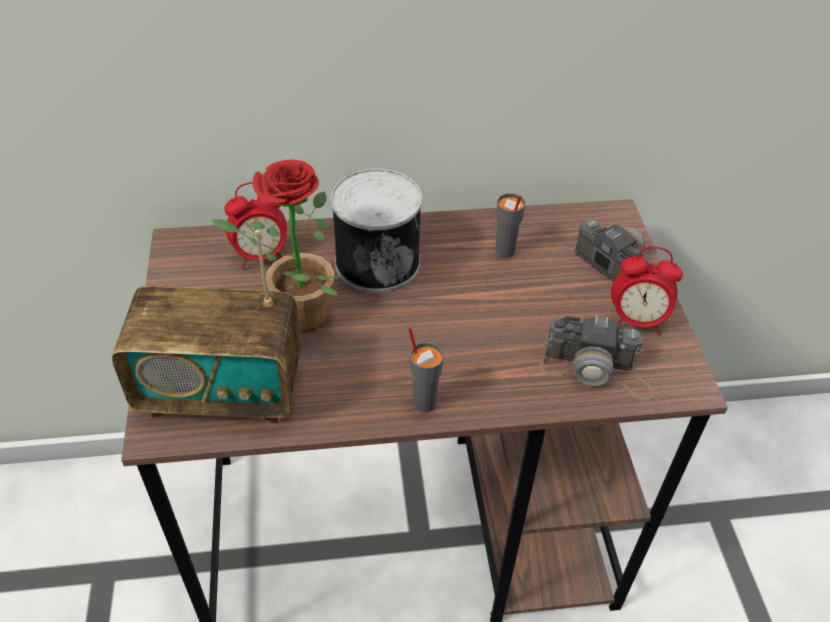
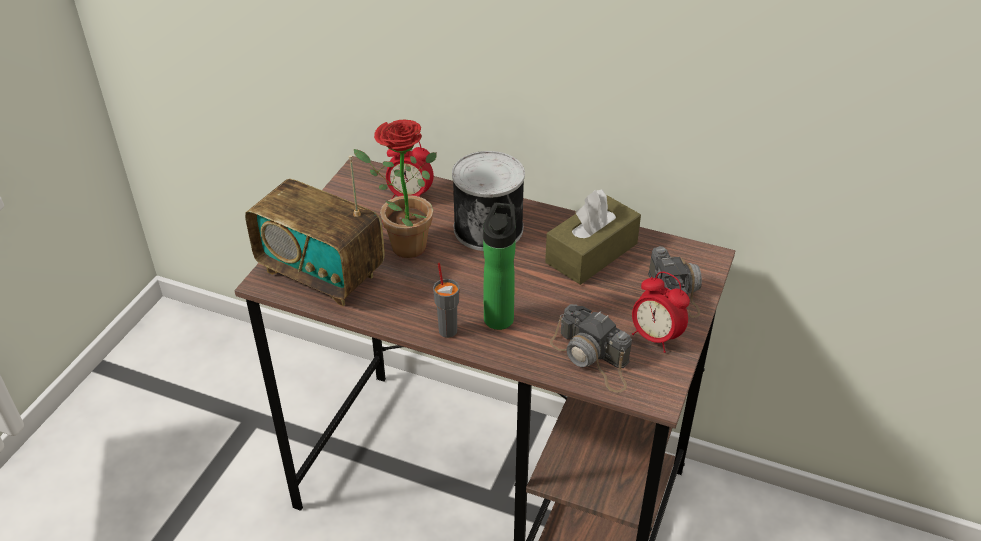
camera: 30 degrees right, 5 degrees down
grey cup [495,193,526,258] -> brown tissue box [545,190,641,285]
none -> bottle [483,203,516,330]

